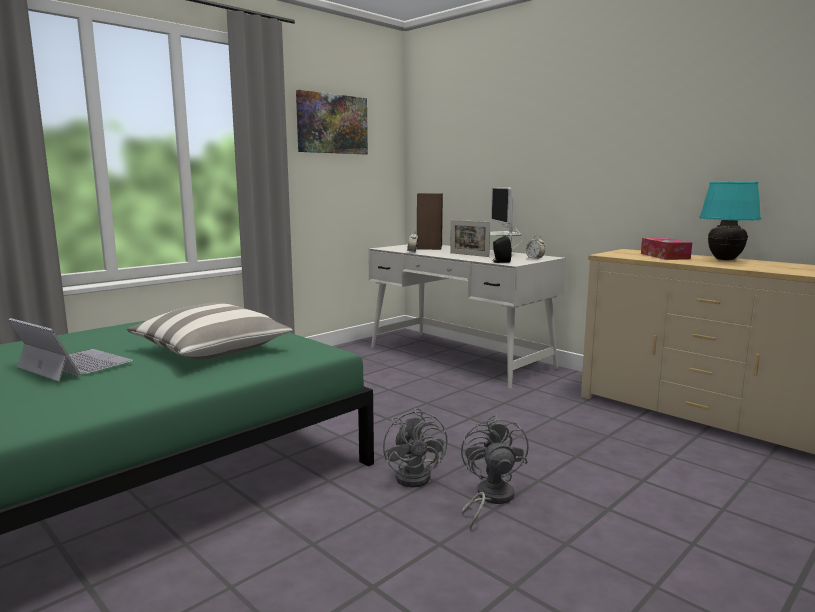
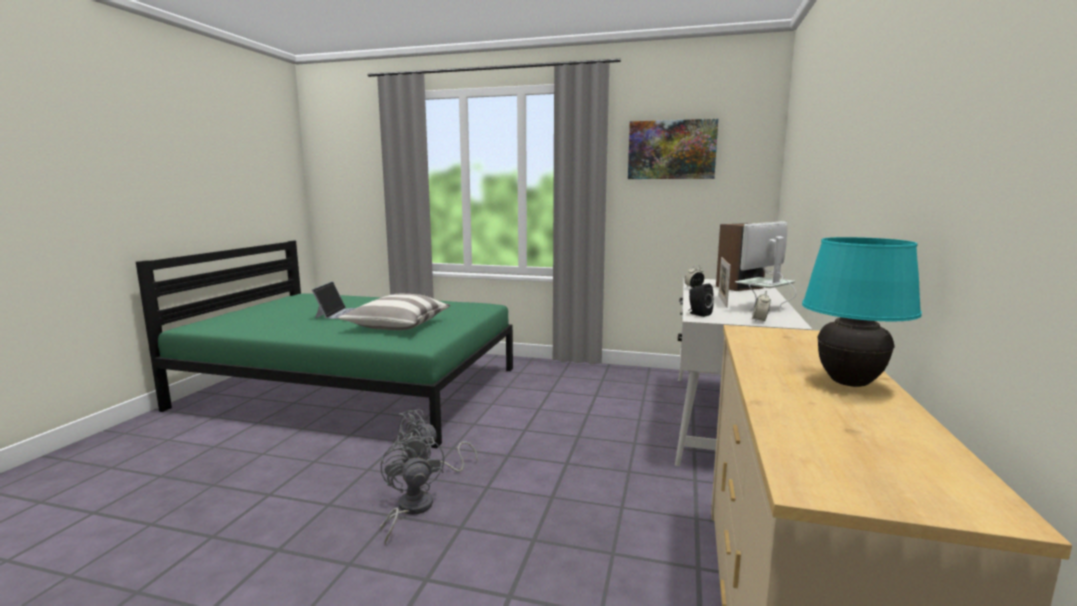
camera: 60 degrees right, 0 degrees up
grey fan [461,414,529,530] -> grey fan turned 75 degrees counterclockwise [380,432,444,544]
tissue box [641,238,692,260] -> none

